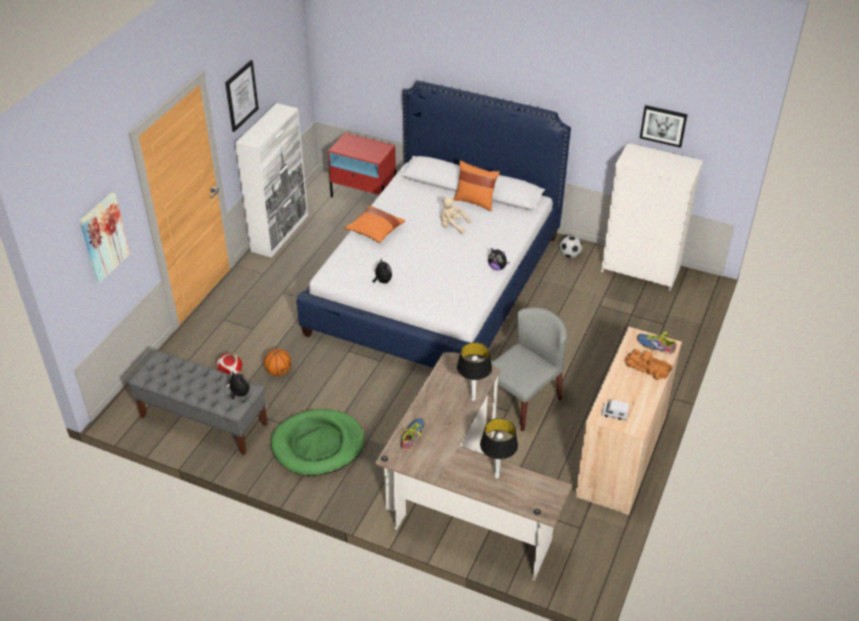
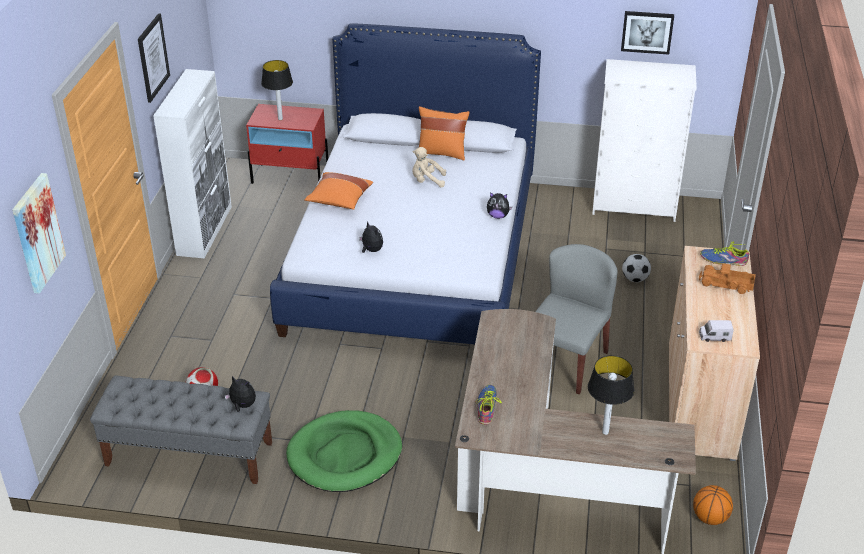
camera: 15 degrees left, 5 degrees down
basketball [264,349,291,376] -> basketball moved to [693,485,733,525]
table lamp [457,342,492,401] -> table lamp moved to [261,60,293,120]
football [560,236,582,258] -> football moved to [622,254,651,282]

